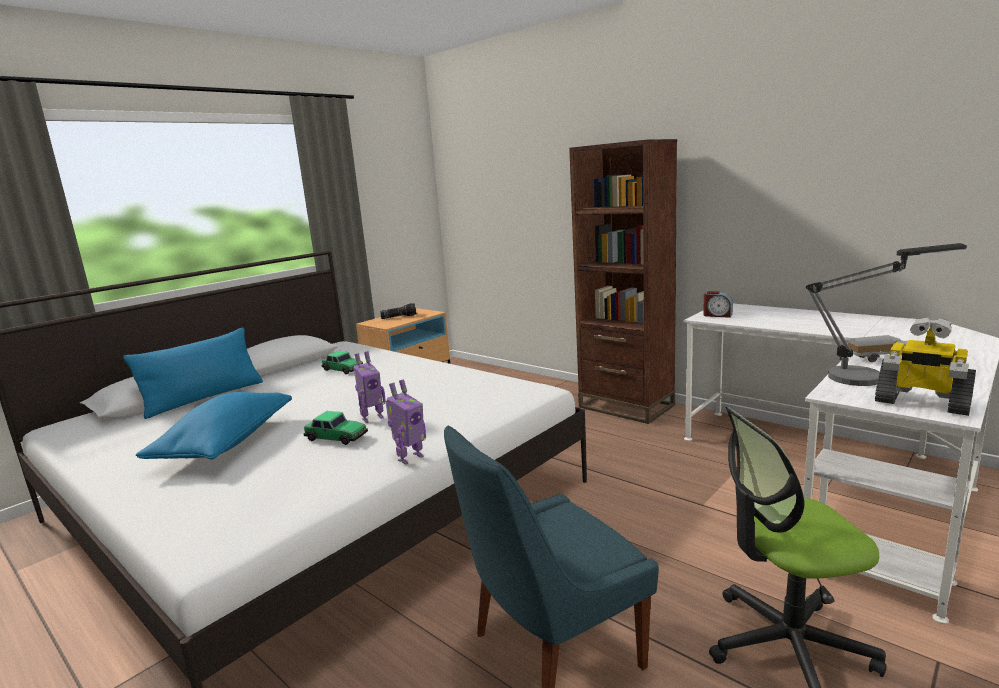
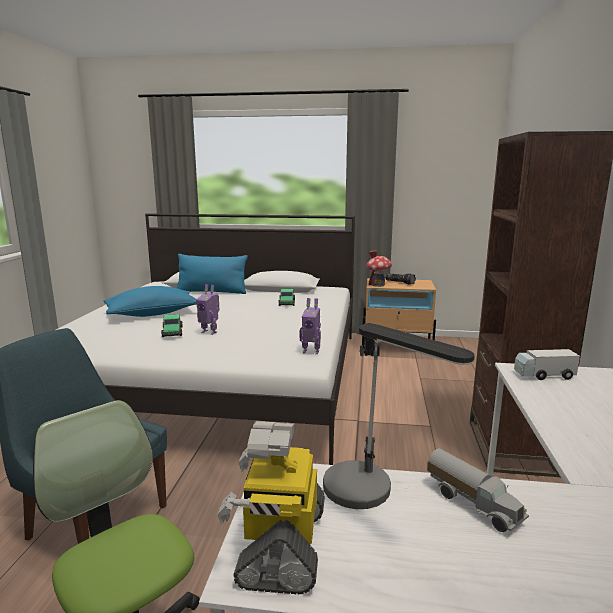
camera: 55 degrees right, 0 degrees up
toy robot [385,379,426,465] -> toy robot moved to [300,298,321,354]
alarm clock [703,291,733,318] -> toy truck [514,349,580,380]
none -> toy house [367,250,392,287]

